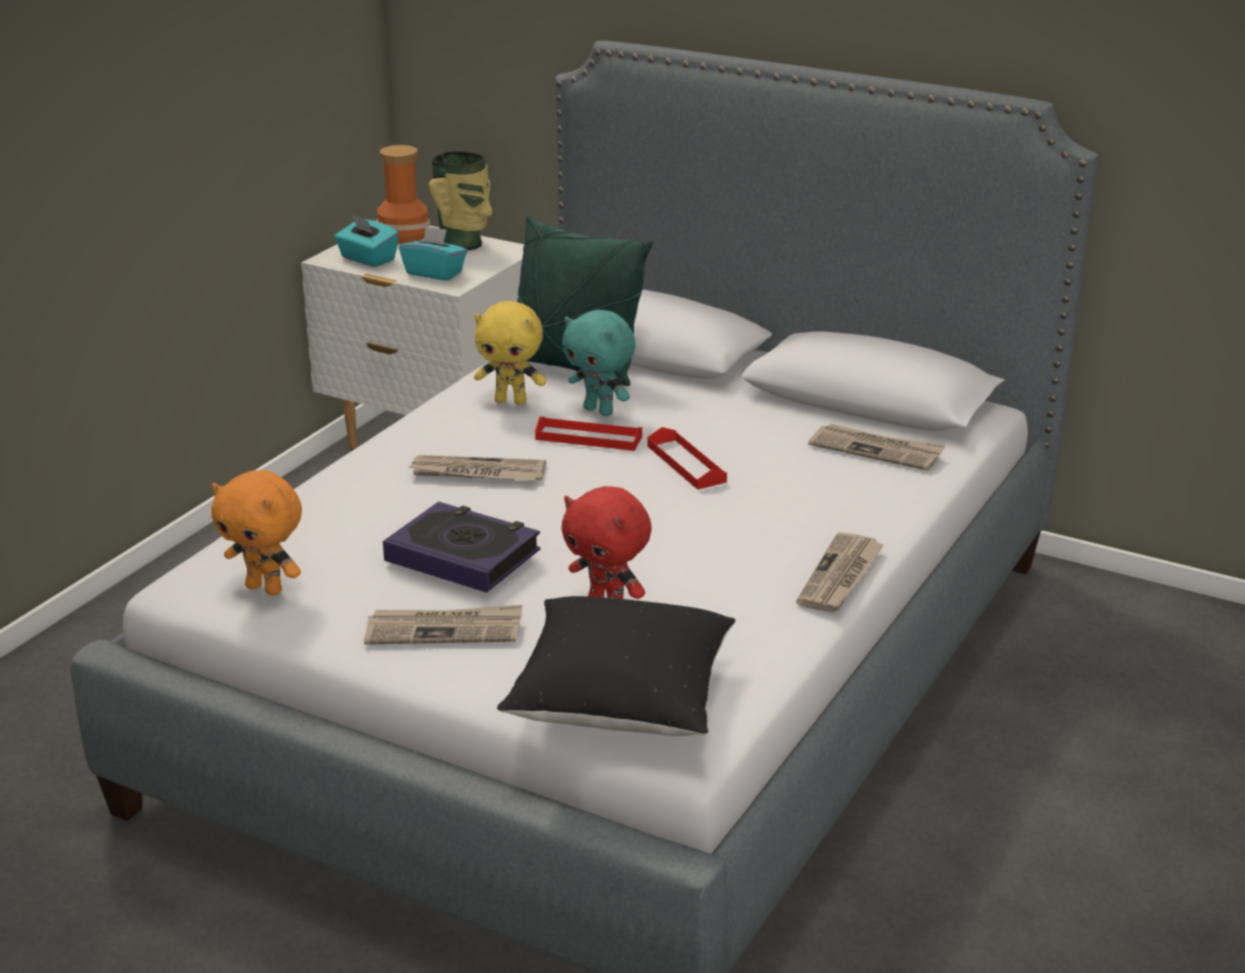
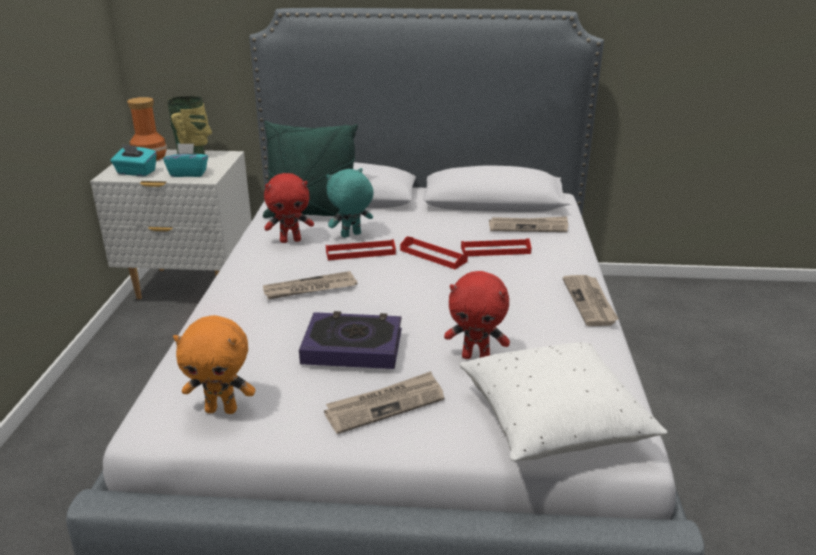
camera: 25 degrees left, 0 degrees up
yellow plush toy [474,301,546,405] -> red plush toy [264,173,314,243]
black pillow [497,596,735,736] -> white pillow [460,342,668,462]
turquoise plush toy [562,310,636,416] -> turquoise plush toy turned 135 degrees clockwise [326,168,374,238]
none -> red tray [461,239,532,256]

